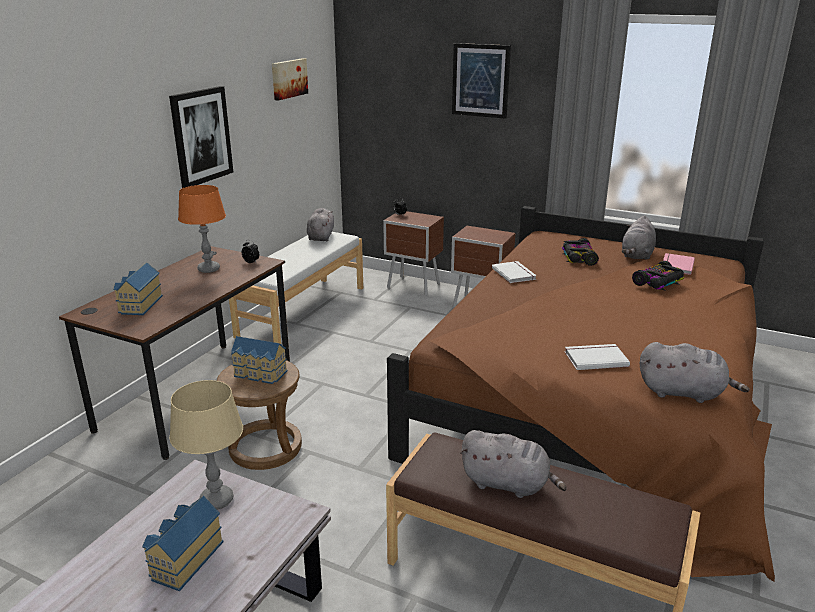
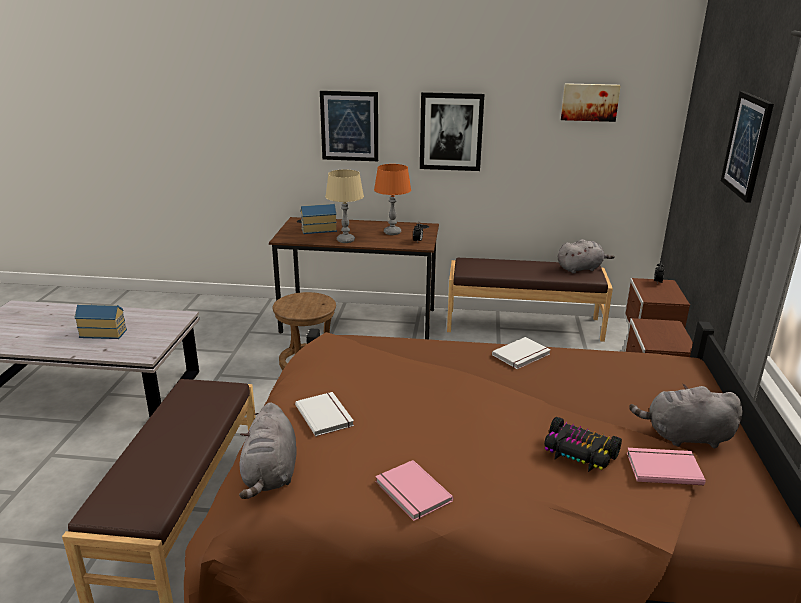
camera: 70 degrees right, 0 degrees up
beige table lamp [170,380,243,510] -> beige table lamp moved to [325,169,364,243]
white bench [229,232,363,344] -> brown bench [447,258,613,342]
toy house [231,336,288,384] -> none
grey plush toy [460,430,567,498] -> none
toy car [562,238,599,266] -> none
none -> picture [320,91,378,161]
none -> pink book [375,460,453,521]

